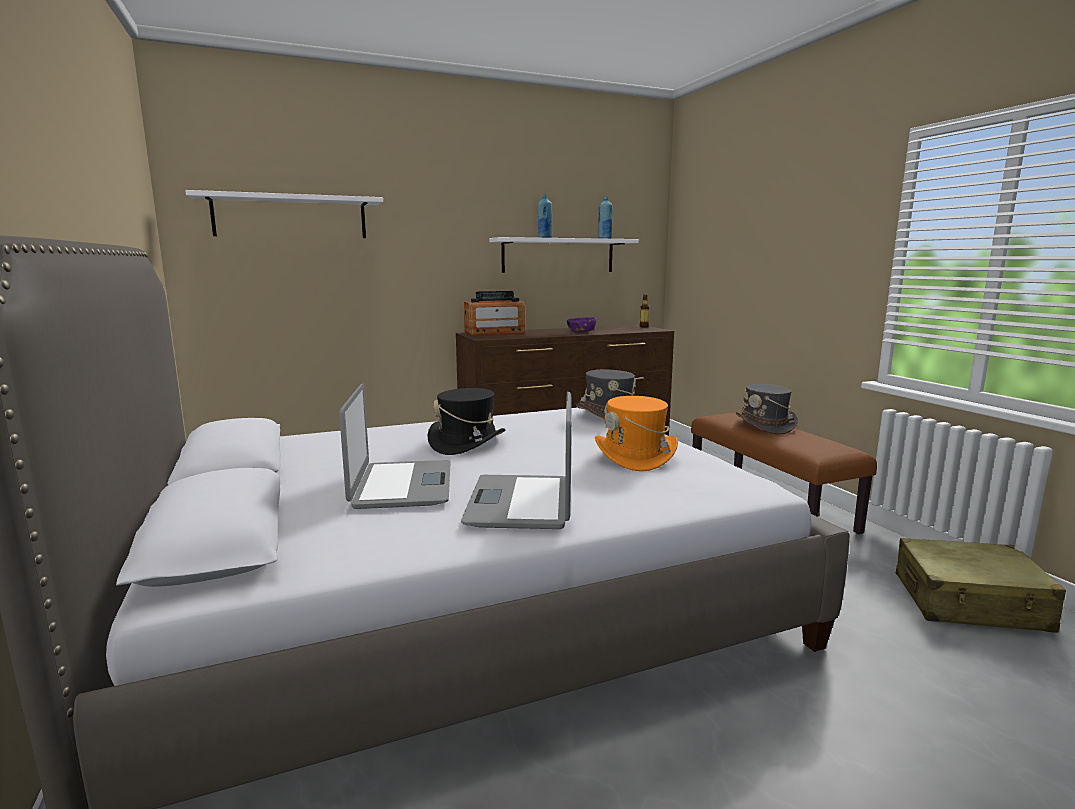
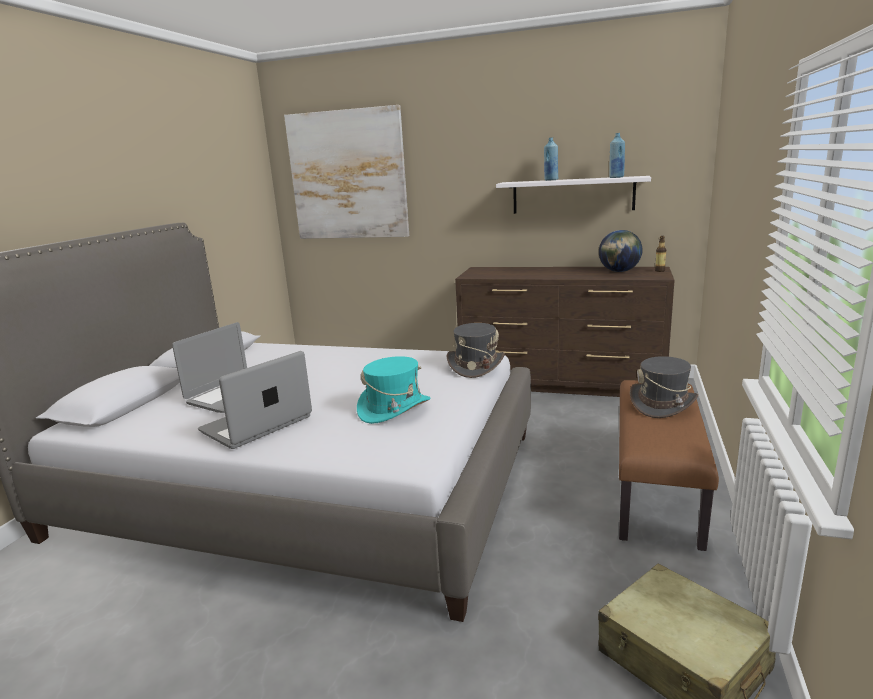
camera: 40 degrees right, 5 degrees up
white shelf [185,190,383,238] -> picture [284,105,409,239]
black hat [427,388,505,455] -> none
radio [464,291,525,335] -> none
purple bowl [567,317,596,332] -> none
orange hat [595,396,678,471] -> turquoise hat [357,356,431,424]
none -> globe [599,230,643,272]

